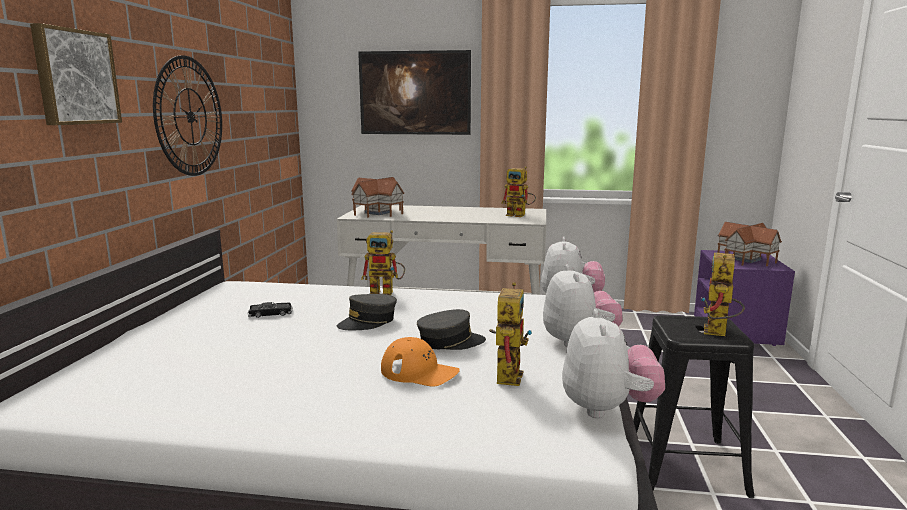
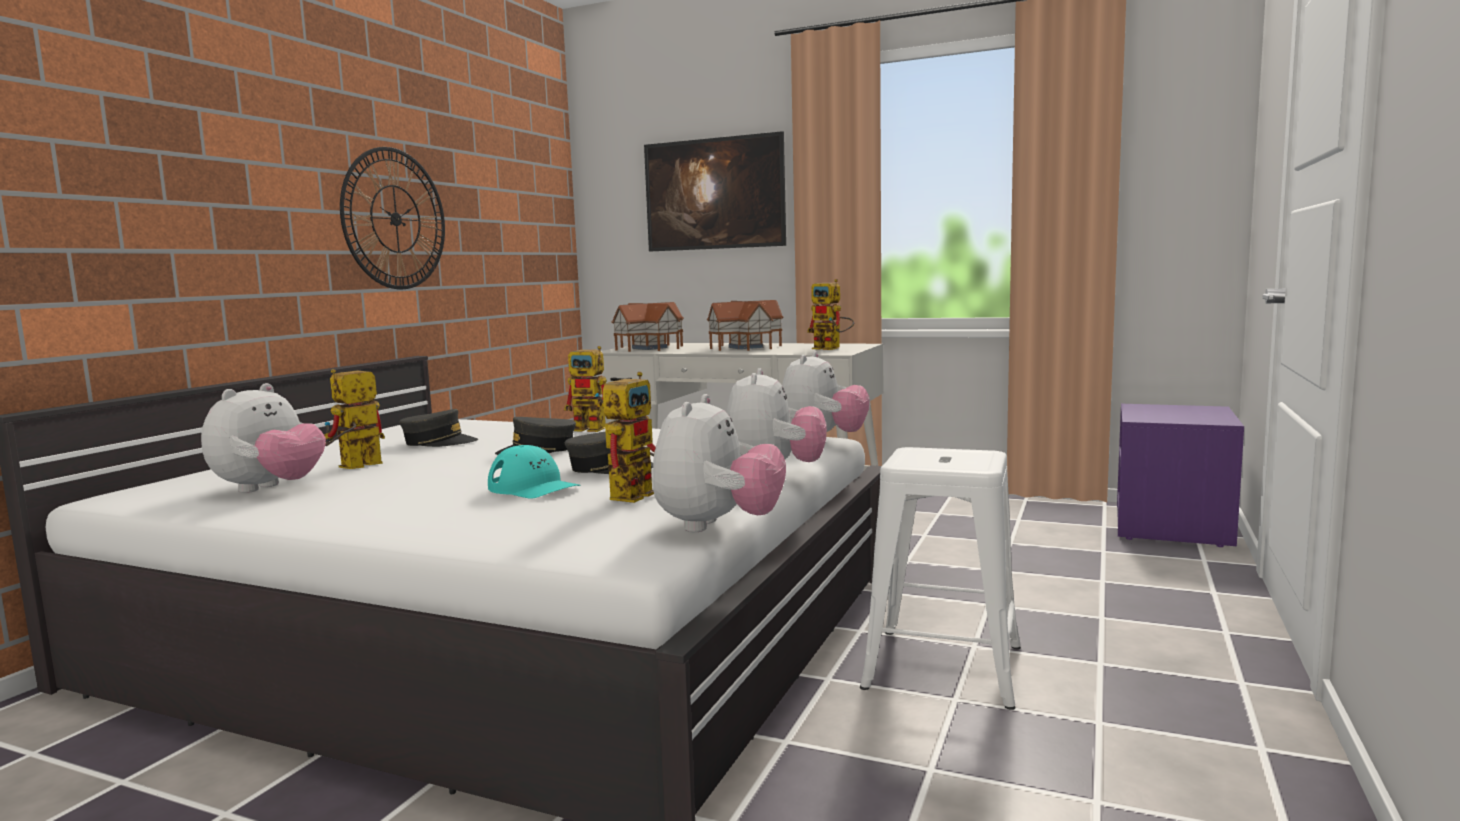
camera: 15 degrees right, 5 degrees down
picture [30,23,122,125] -> none
black toy car [248,302,293,318] -> grey cap [399,409,478,447]
orange cap [381,337,460,387] -> turquoise cap [488,445,580,499]
black stool [633,315,754,498] -> white stool [860,447,1021,710]
toy robot [701,252,745,336] -> toy robot moved to [324,369,385,469]
toy house [717,222,782,266] -> toy house moved to [707,300,784,351]
none -> plush toy [201,383,326,493]

